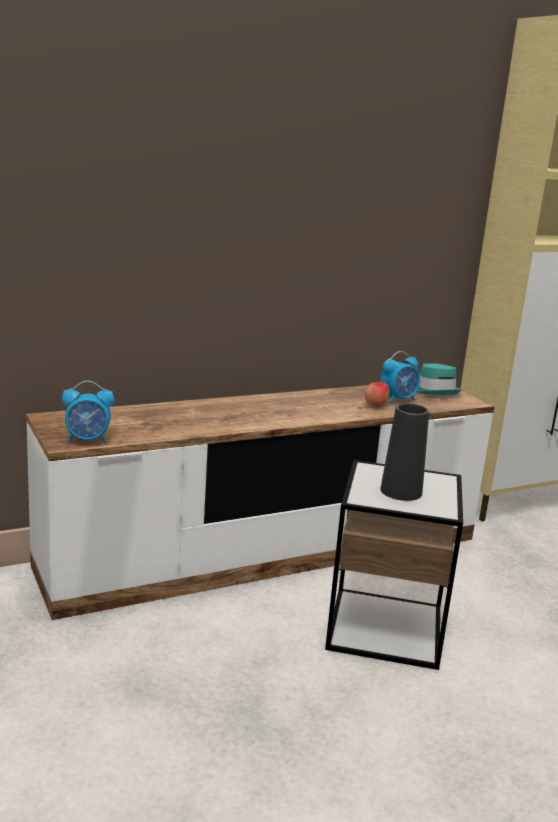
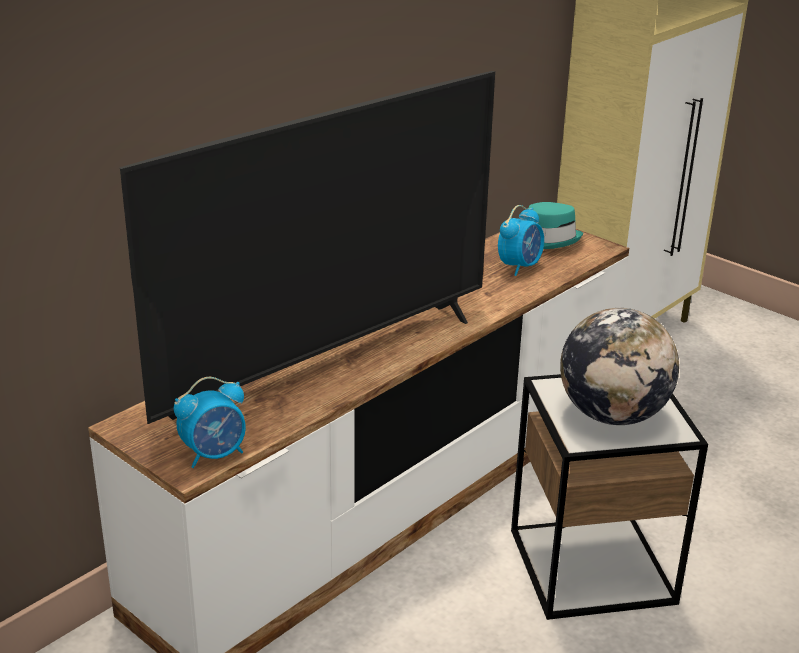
camera: 20 degrees left, 10 degrees up
apple [365,382,390,408] -> none
black vase [380,403,429,501] -> globe [560,308,679,425]
none -> television [120,71,495,424]

